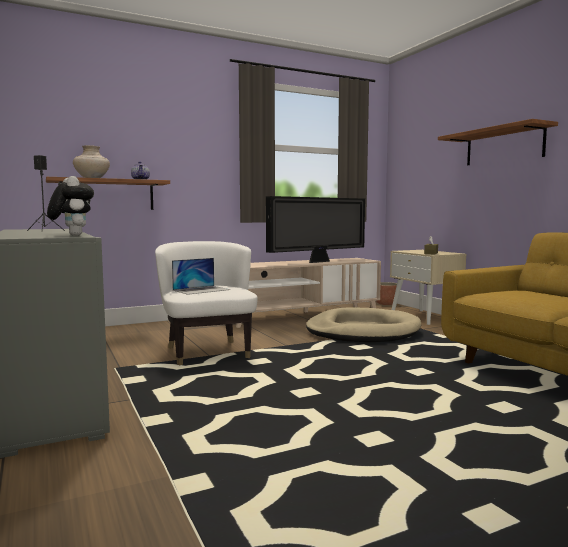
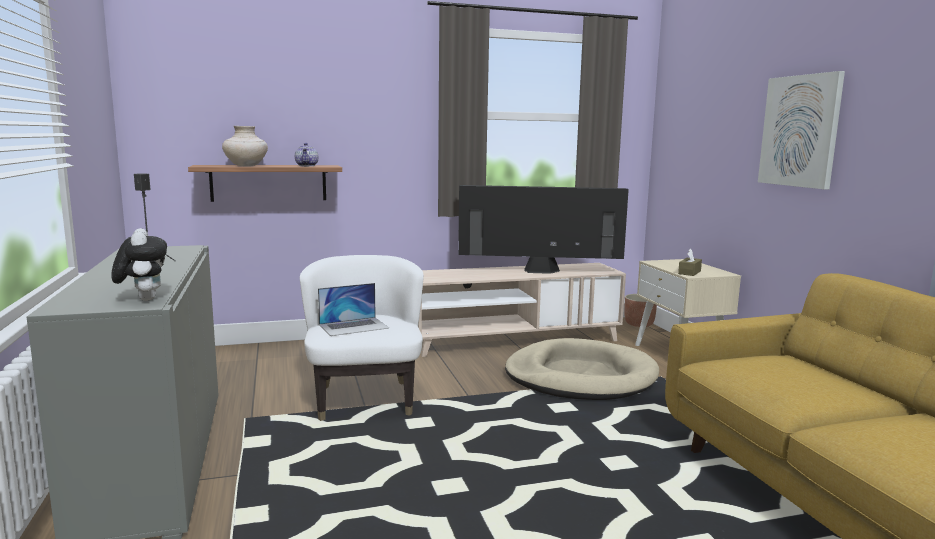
camera: 10 degrees right, 5 degrees up
television [266,196,365,263] -> television turned 150 degrees counterclockwise [458,185,629,274]
shelf [438,119,558,165] -> picture [758,71,845,189]

